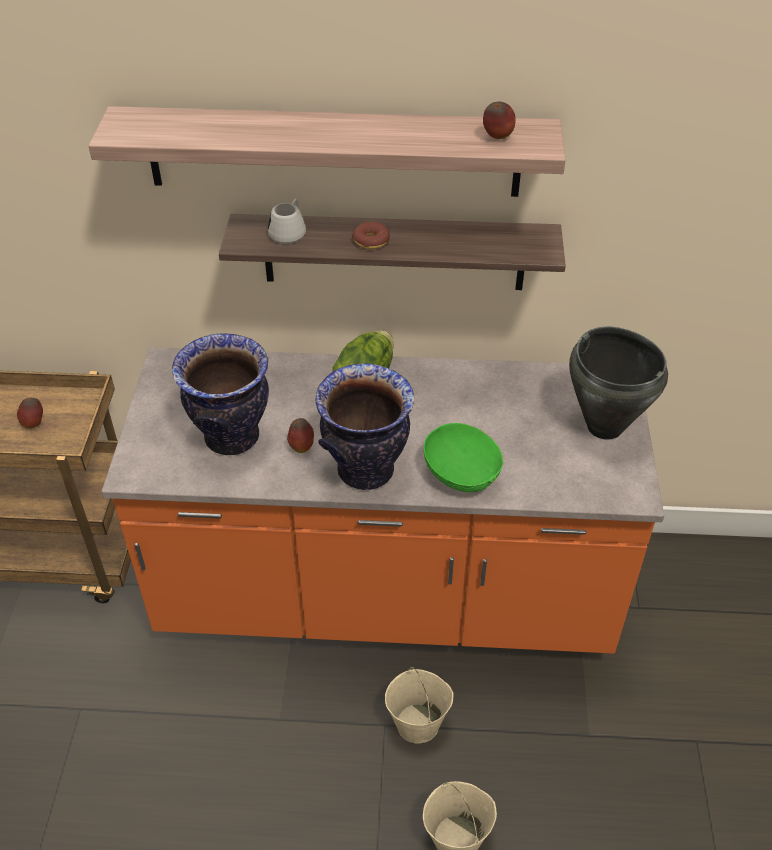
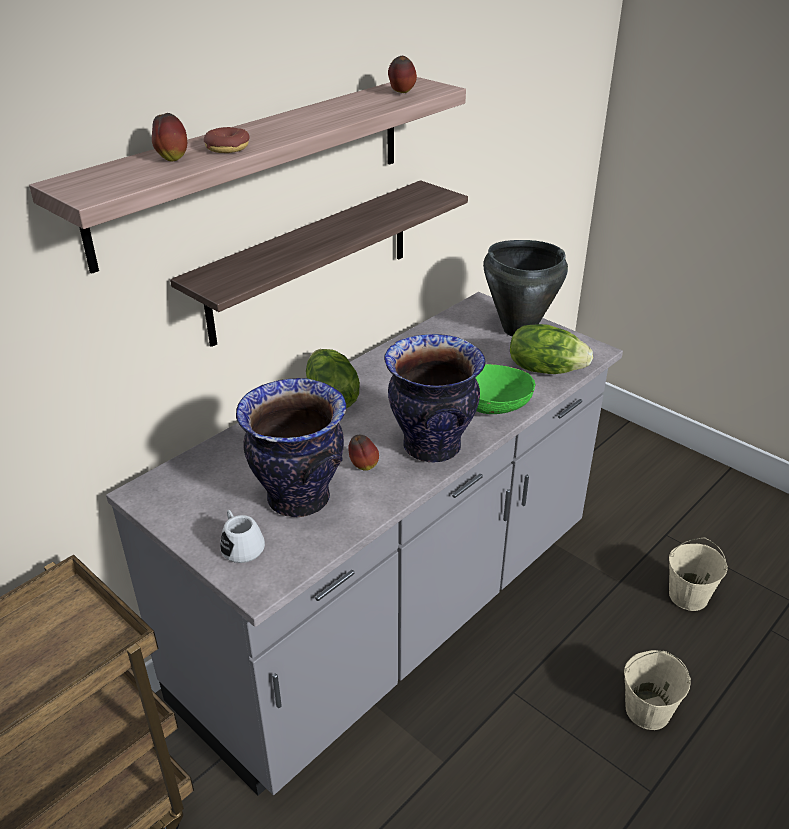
camera: 50 degrees left, 10 degrees down
apple [17,398,43,429] -> apple moved to [152,113,187,161]
orange counter [102,347,664,654] -> grey counter [106,292,623,796]
white mug [268,199,306,244] -> white mug moved to [220,510,265,563]
donut [352,222,390,249] -> donut moved to [204,127,250,153]
beige bucket [385,667,453,743] -> beige bucket moved to [669,538,728,611]
none -> lettuce [510,324,593,374]

